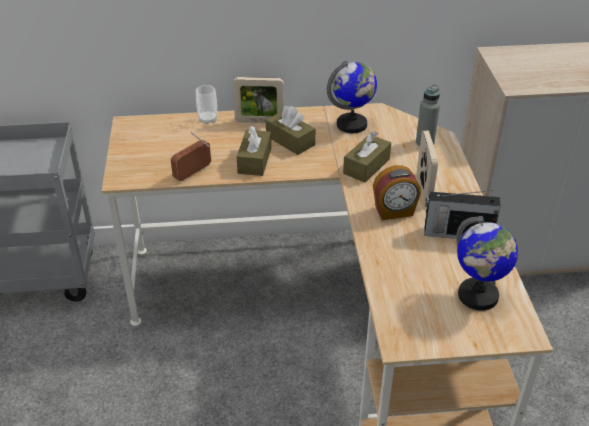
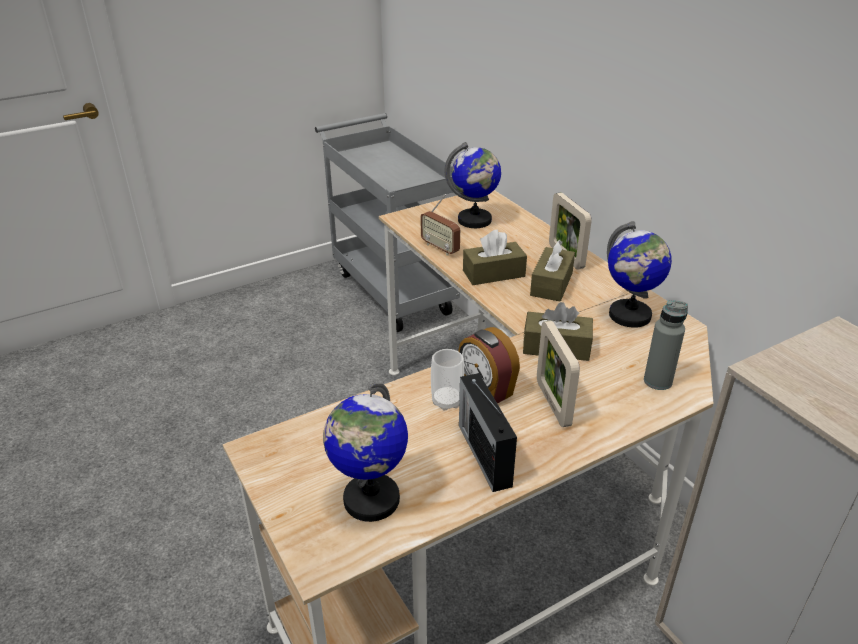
camera: 65 degrees right, 5 degrees down
radio [171,132,211,182] -> radio turned 150 degrees counterclockwise [421,194,460,256]
cup [196,85,217,125] -> cup moved to [431,349,464,411]
picture frame [417,131,438,202] -> picture frame turned 105 degrees clockwise [537,320,580,427]
none -> globe [444,142,501,228]

